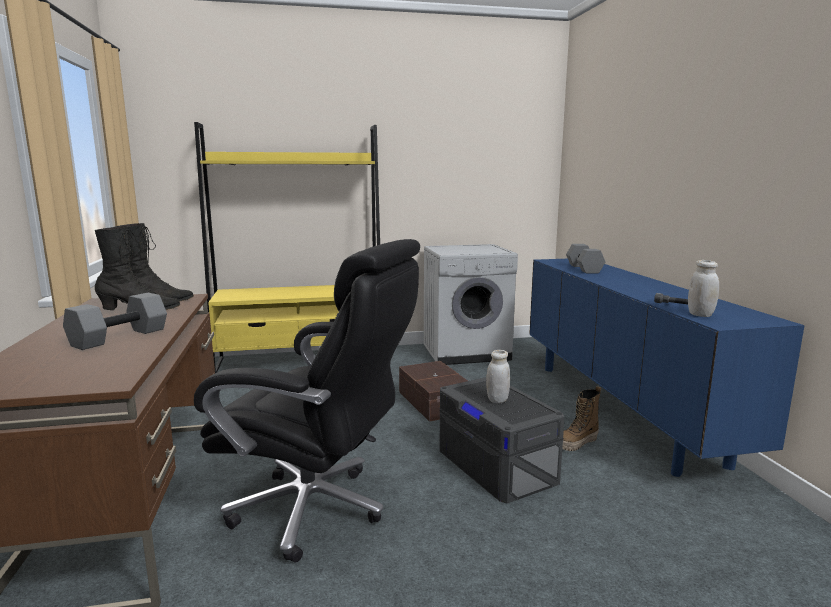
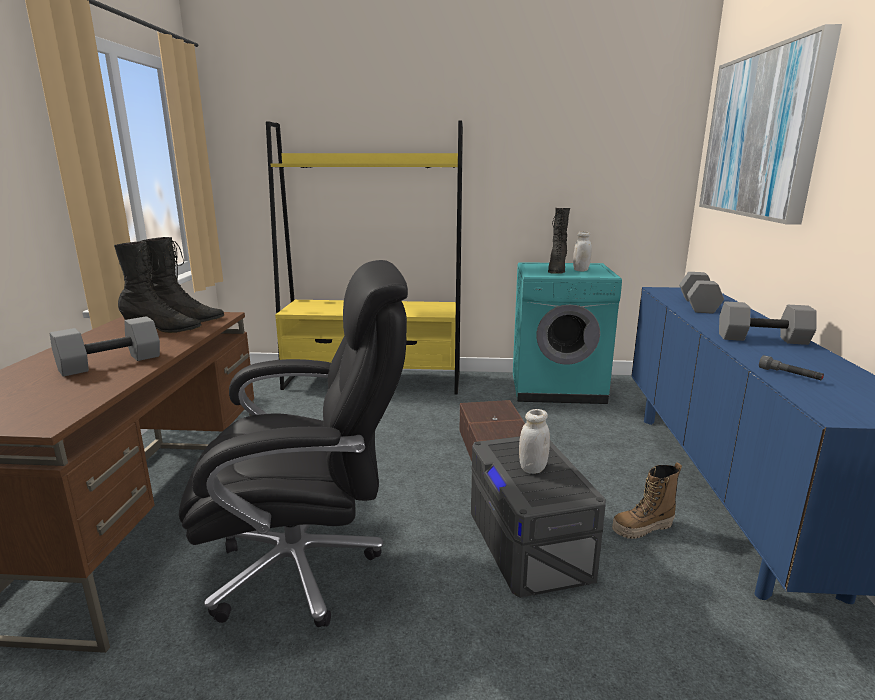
camera: 15 degrees right, 5 degrees up
black office chair [194,239,420,563] -> black office chair turned 45 degrees counterclockwise [179,260,408,627]
white washing machine [424,244,518,365] -> turquoise washing machine [513,262,622,404]
white jar [688,260,719,317] -> white jar moved to [573,231,592,272]
none -> black boot [548,208,570,274]
none -> picture [699,24,842,225]
none -> grey dumbbell [719,301,817,345]

